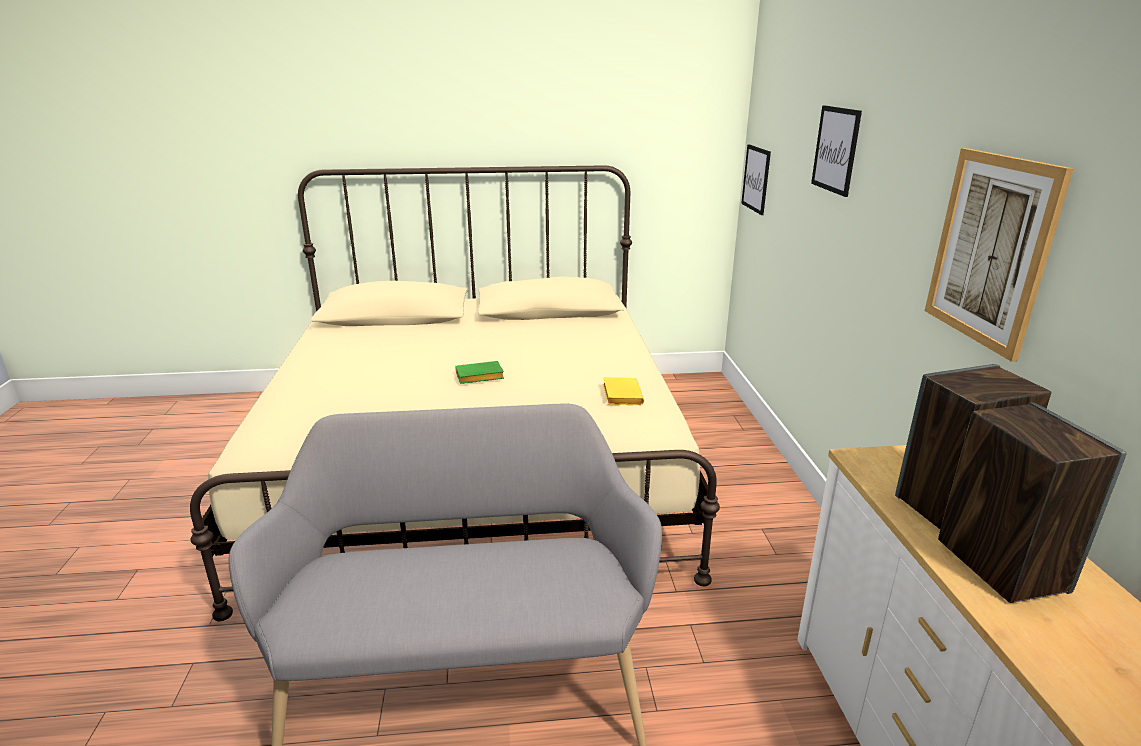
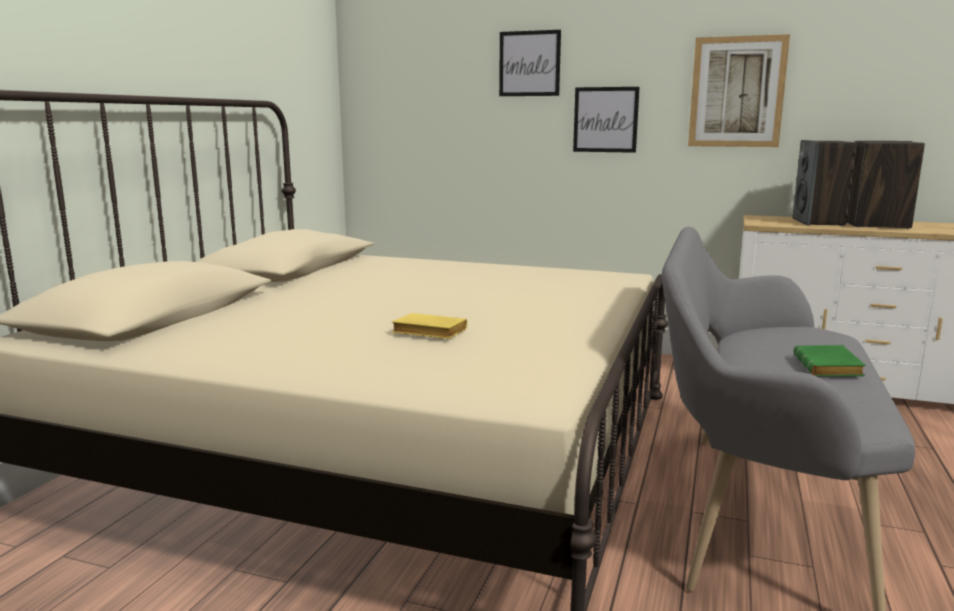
camera: 65 degrees left, 10 degrees down
green book [455,361,504,384] -> green book moved to [794,345,866,376]
yellow book [603,377,644,405] -> yellow book moved to [392,313,467,339]
picture [741,144,771,215] -> picture moved to [573,87,640,153]

